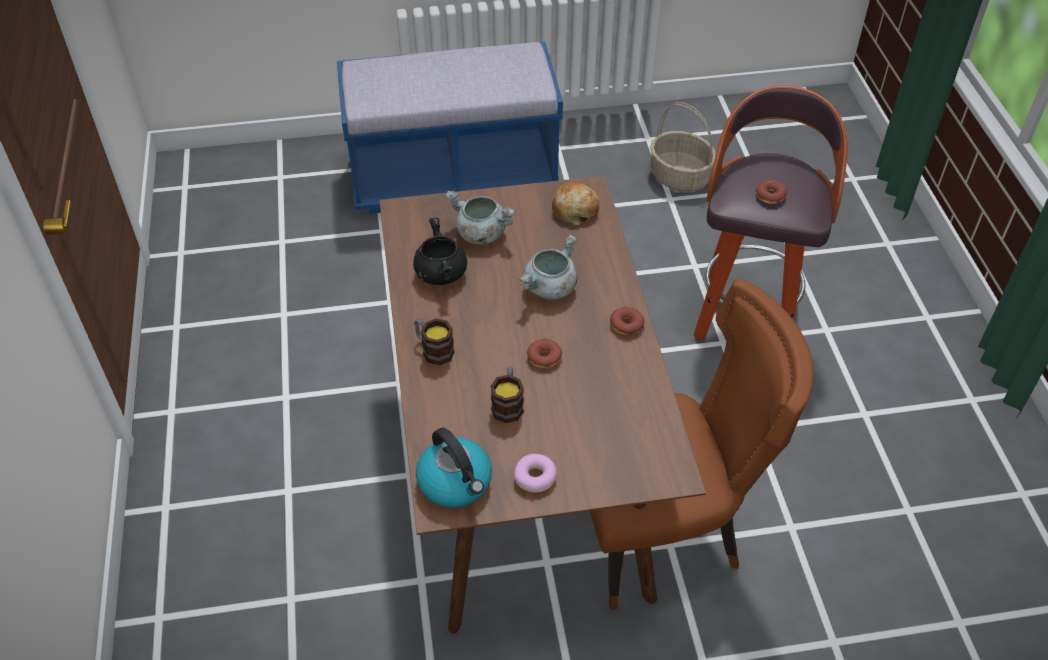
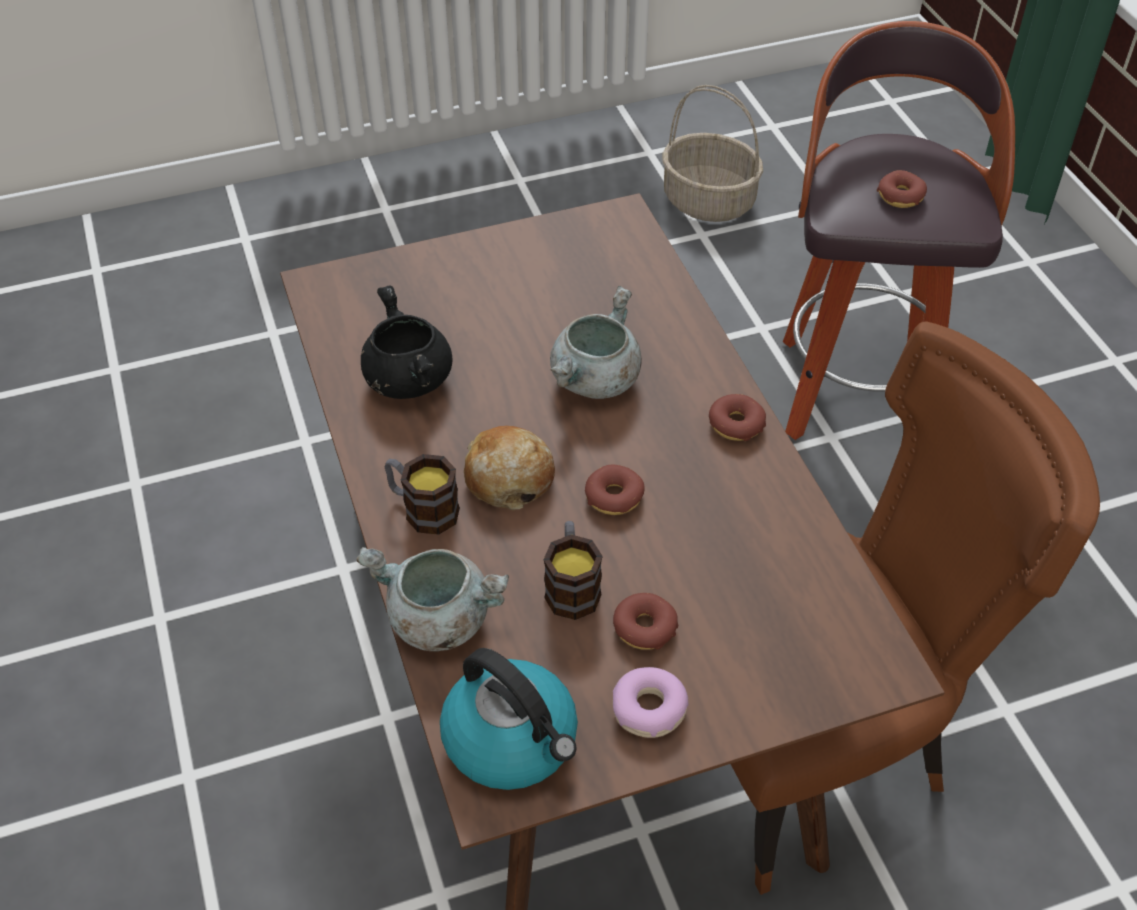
camera: 10 degrees left, 0 degrees up
blue bench [337,42,563,214] -> none
grey cooking pot [445,191,516,245] -> grey cooking pot moved to [356,547,509,651]
bread [552,182,599,225] -> bread moved to [464,426,555,510]
none -> donut [613,593,678,650]

